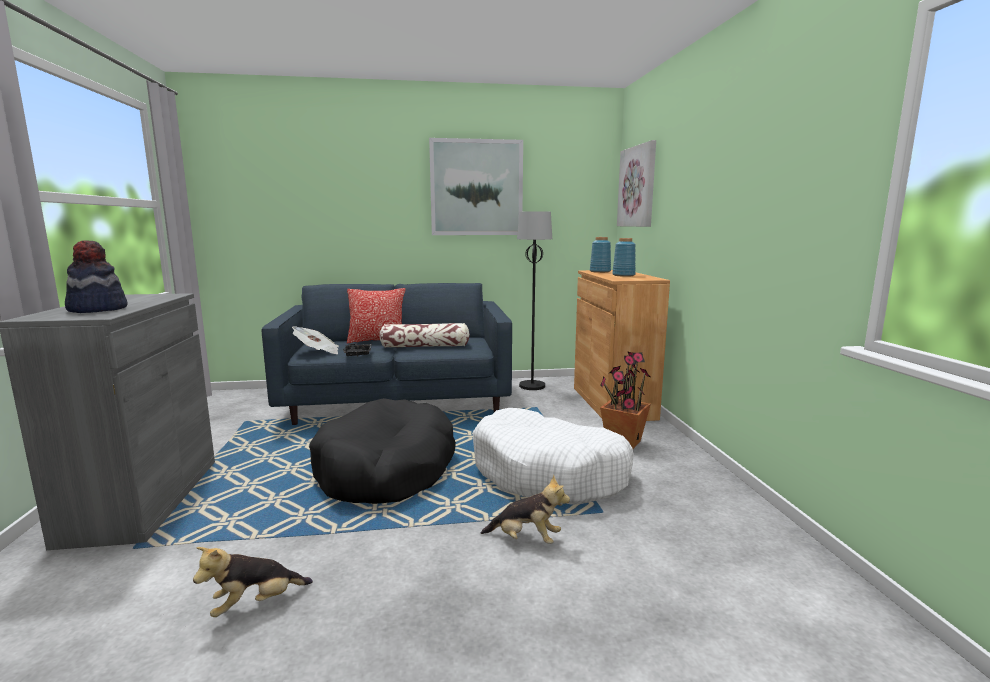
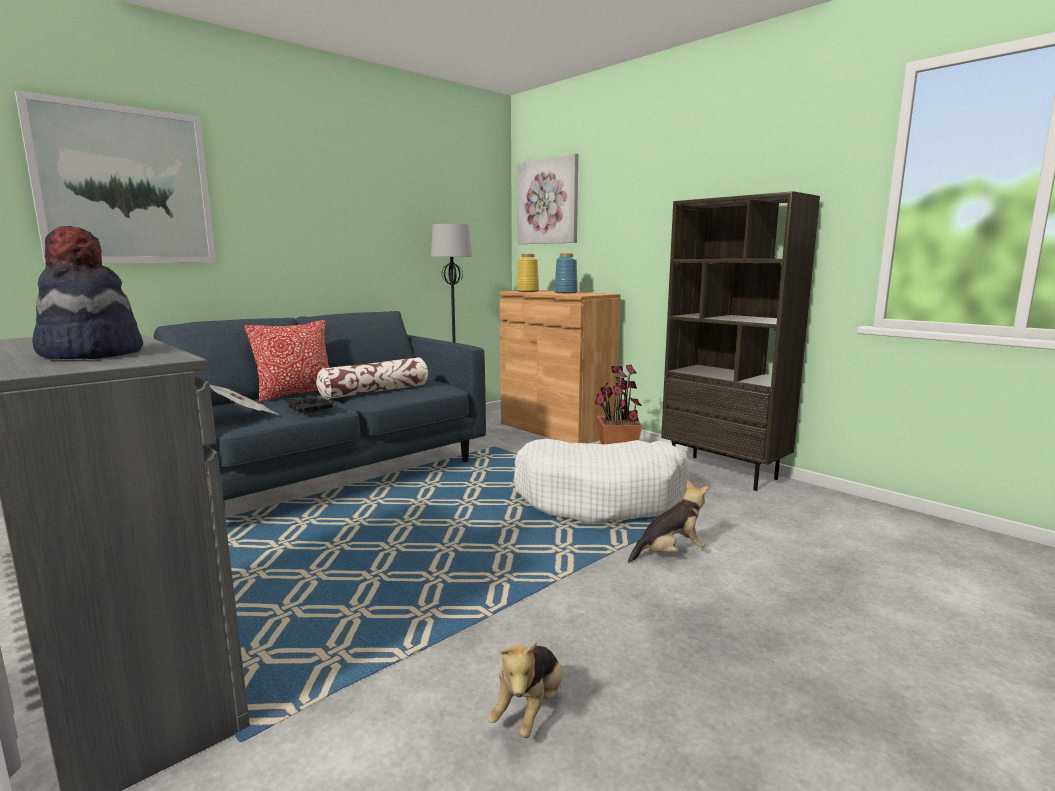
camera: 35 degrees left, 0 degrees up
black dog bed [309,398,456,504] -> none
picture [429,138,523,235] -> picture moved to [15,90,216,263]
blue vase [590,237,611,273] -> yellow vase [517,254,539,292]
none -> brown bookcase [661,191,820,491]

